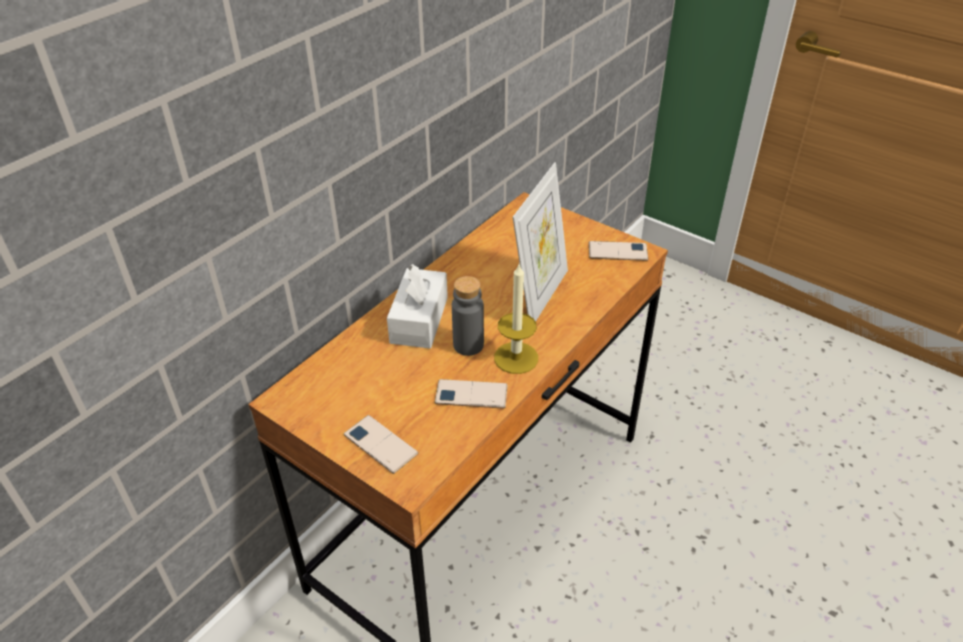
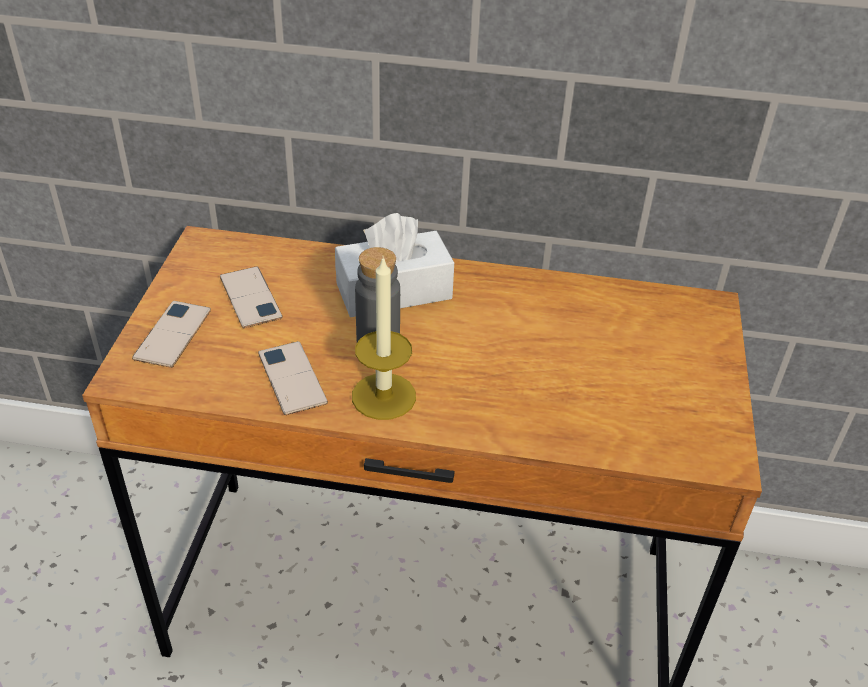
camera: 60 degrees right, 0 degrees up
picture frame [513,162,568,322] -> none
phone [589,241,648,261] -> phone moved to [220,266,283,328]

